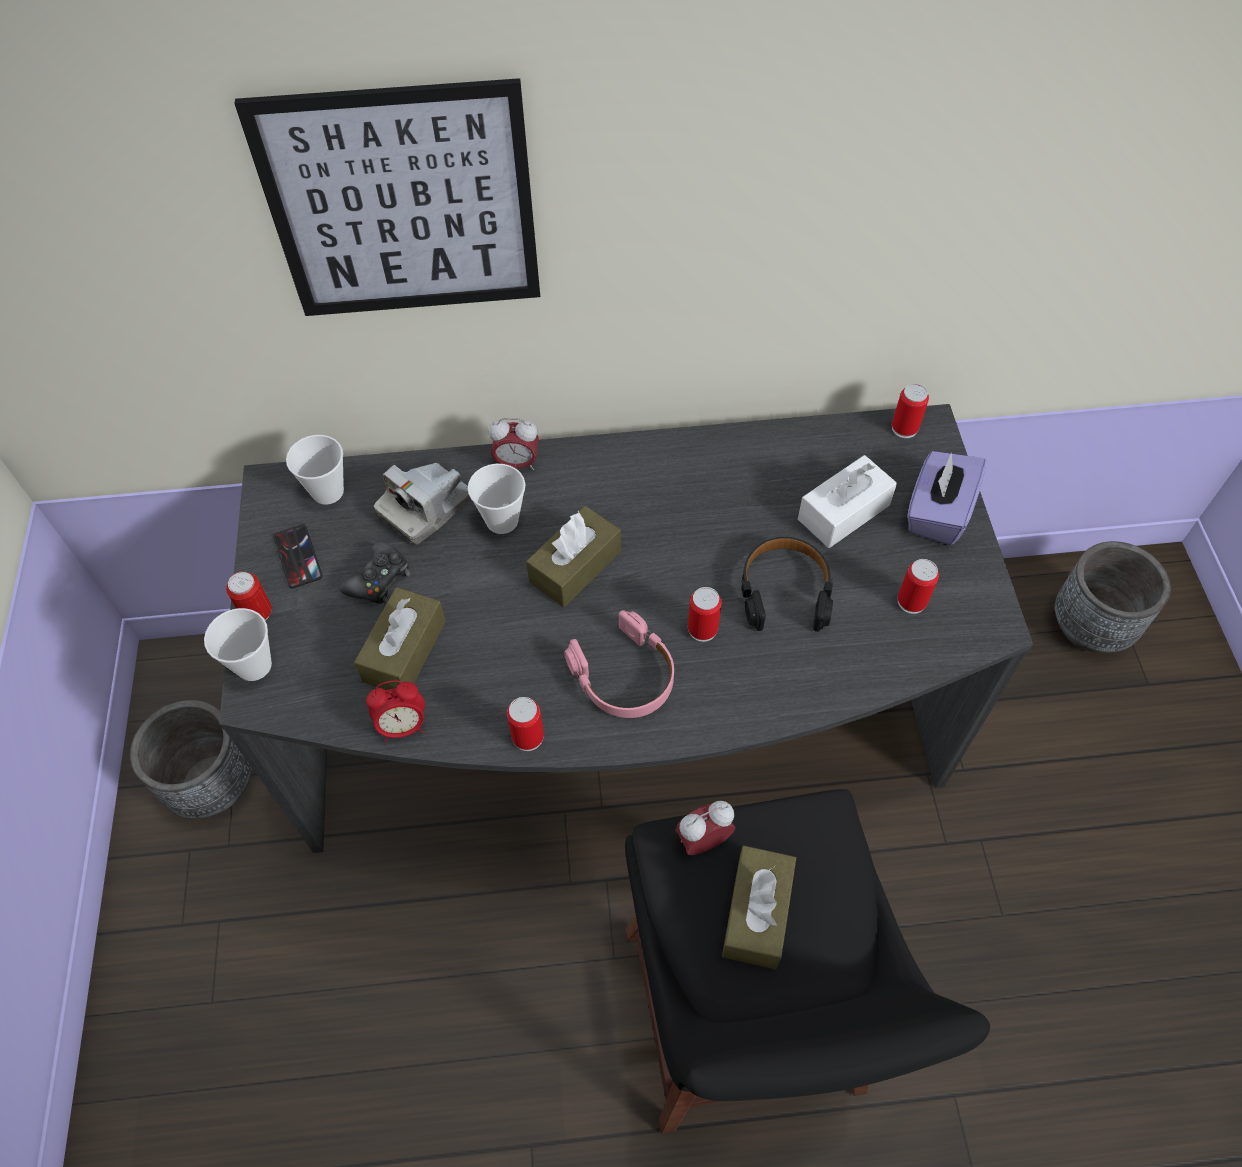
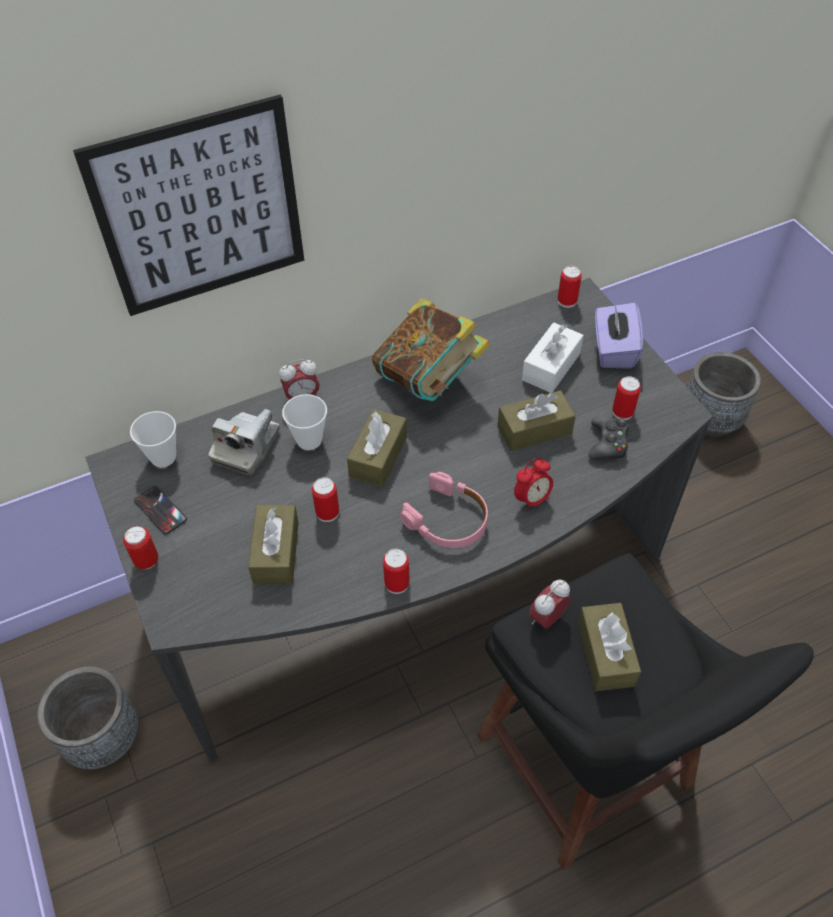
camera: 20 degrees left, 5 degrees down
cup [204,608,272,681] -> none
black game controller [340,541,411,604] -> black game controller moved to [588,416,629,459]
alarm clock [366,680,425,742] -> alarm clock moved to [514,458,553,512]
can [688,587,722,642] -> can moved to [312,477,339,522]
black headphones [741,537,833,632] -> brown tissue box [497,390,576,451]
none -> book [372,298,491,401]

